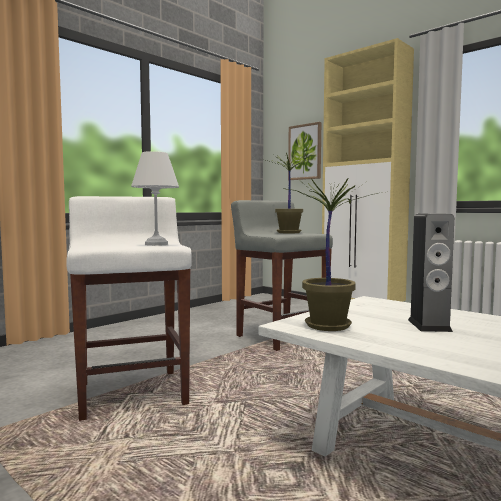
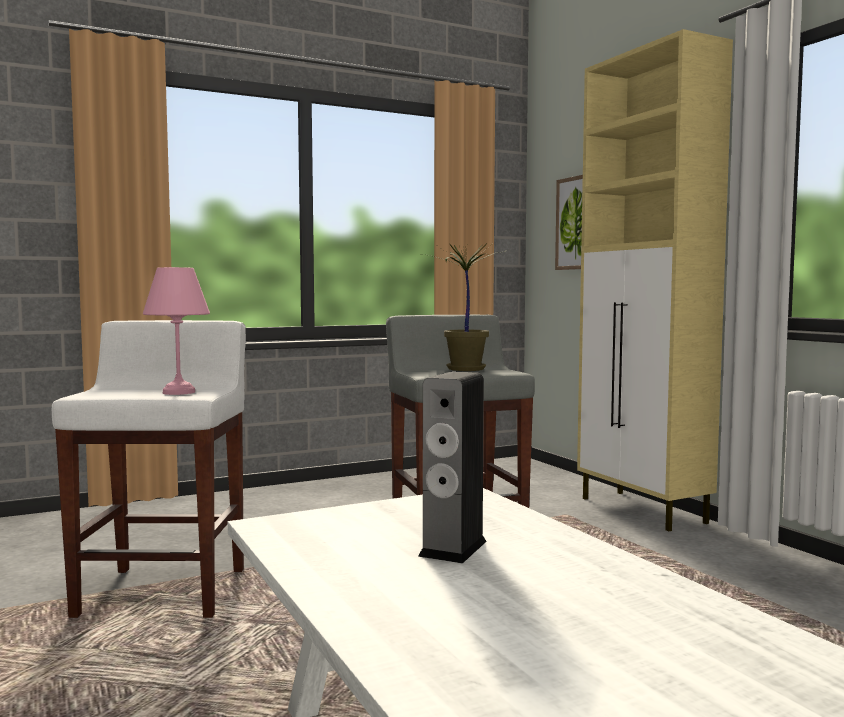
camera: 20 degrees right, 0 degrees up
white table lamp [131,151,179,246] -> pink table lamp [143,267,210,395]
potted plant [282,177,383,331] -> none

